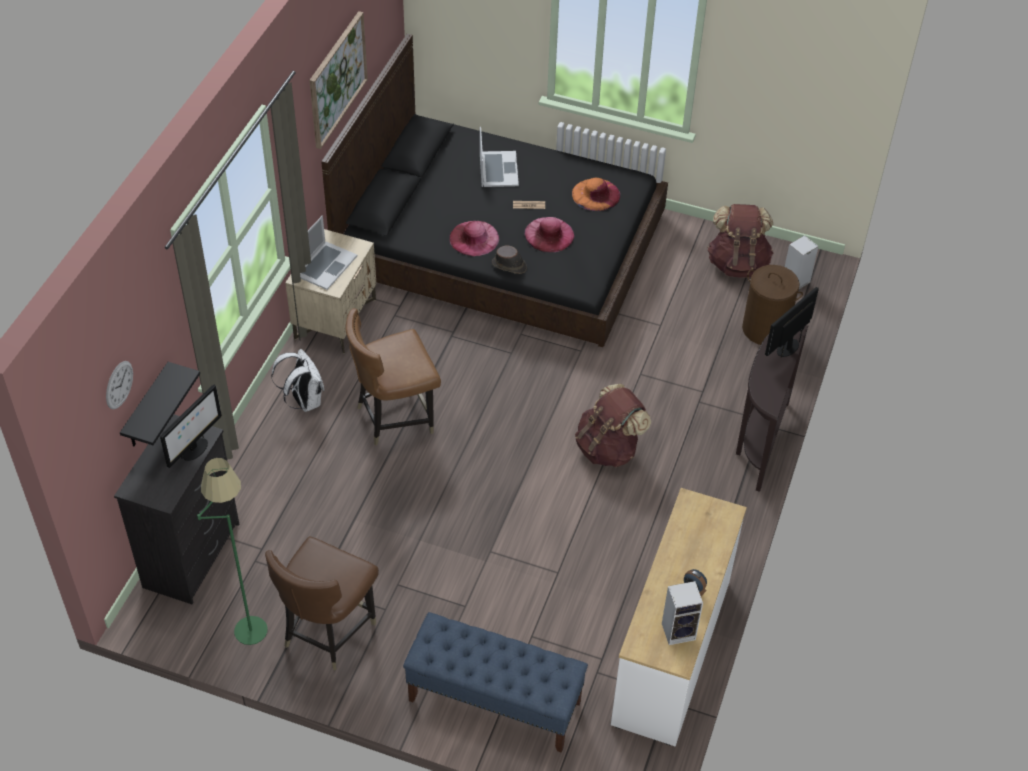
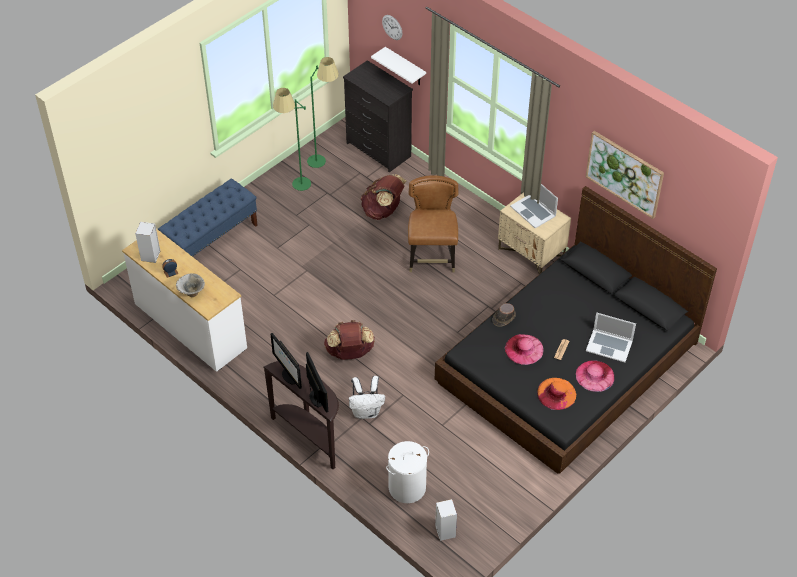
camera: 115 degrees right, 0 degrees up
black shelf [120,362,200,446] -> white shelf [371,47,426,85]
monitor [160,385,222,468] -> monitor moved to [271,333,302,389]
brown chair [265,536,379,670] -> green floor lamp [273,88,311,191]
white backpack [271,349,324,412] -> white backpack moved to [349,376,385,419]
pink hat [449,221,499,256] -> pink hat moved to [576,360,614,392]
brown backpack [708,204,774,278] -> brown backpack moved to [361,174,406,220]
brown laundry basket [742,265,803,345] -> white laundry basket [386,441,429,503]
none -> bowl [176,273,205,297]

